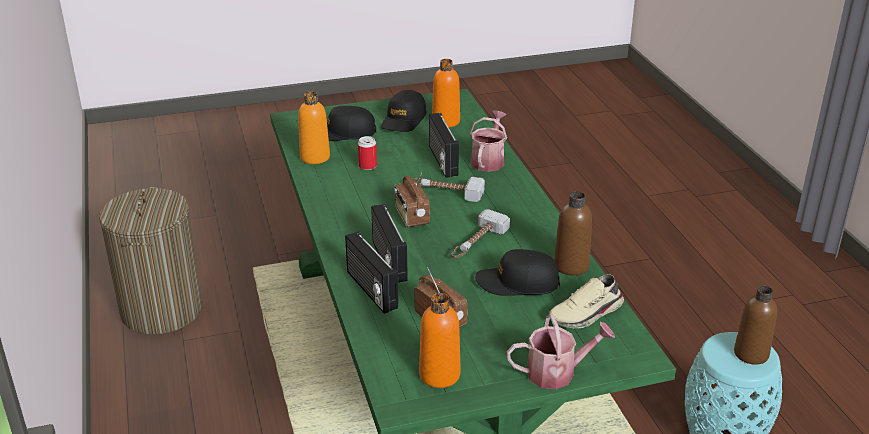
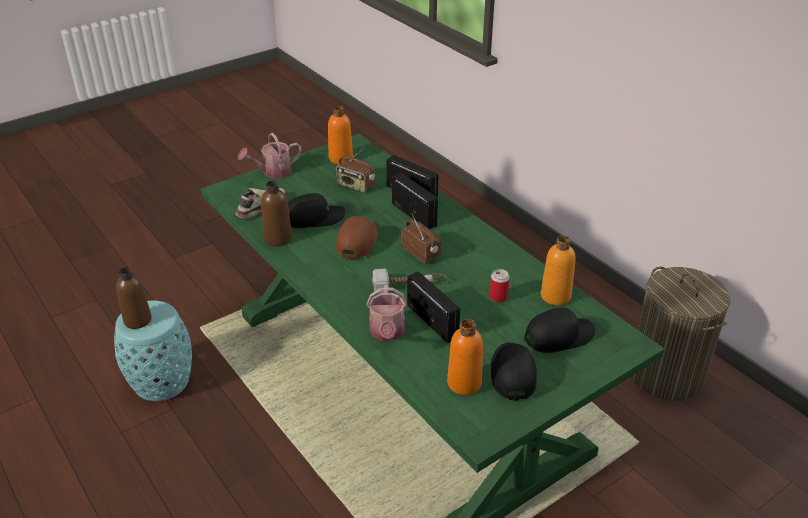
camera: 160 degrees right, 5 degrees up
hammer [451,209,510,258] -> brown cap [336,216,378,259]

